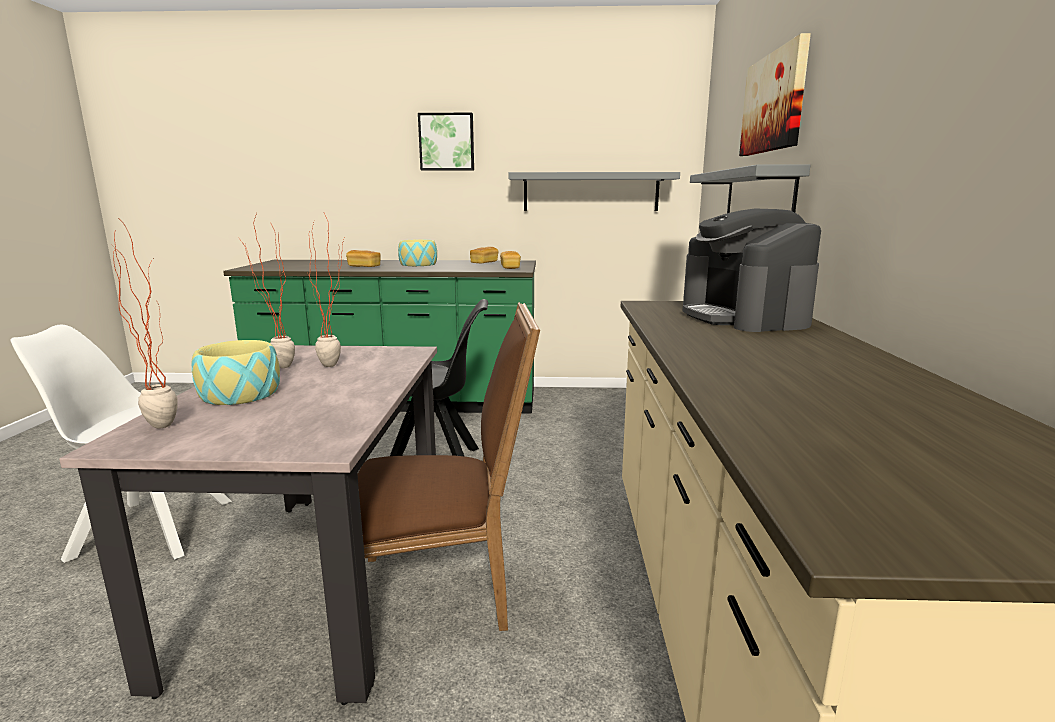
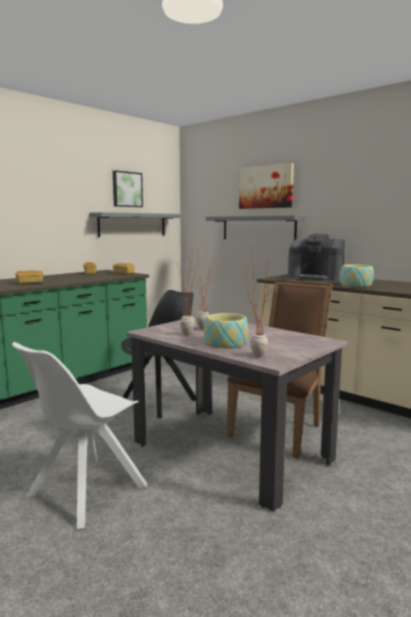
camera: 50 degrees left, 5 degrees down
bowl [398,240,437,266] -> bowl moved to [340,264,374,287]
picture [418,113,474,171] -> picture moved to [113,170,143,207]

